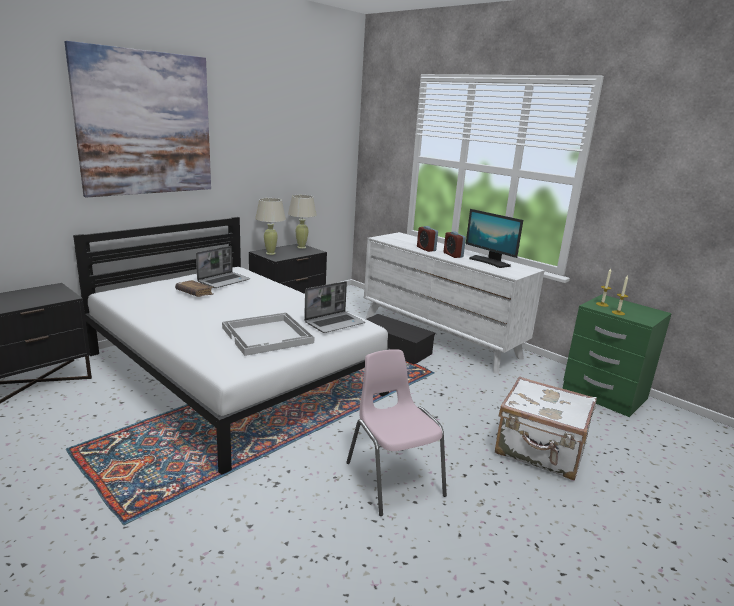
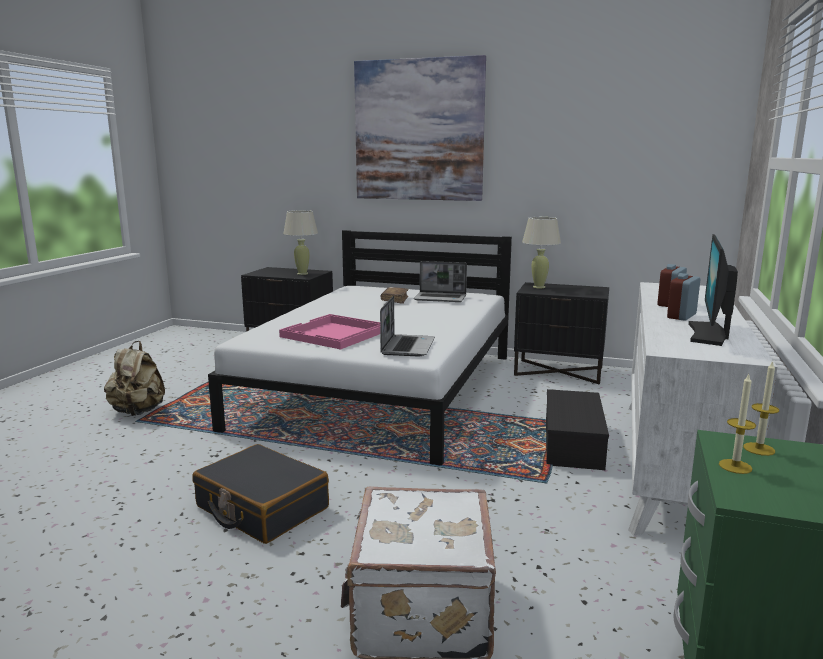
camera: 65 degrees right, 5 degrees down
white tray [222,312,314,356] -> pink tray [279,314,380,350]
beige table lamp [288,195,317,249] -> beige table lamp moved to [283,210,318,275]
laptop [304,281,365,333] -> laptop turned 105 degrees counterclockwise [380,296,435,356]
pink chair [346,349,447,516] -> black suitcase [193,444,329,544]
none -> beige backpack [104,341,165,416]

